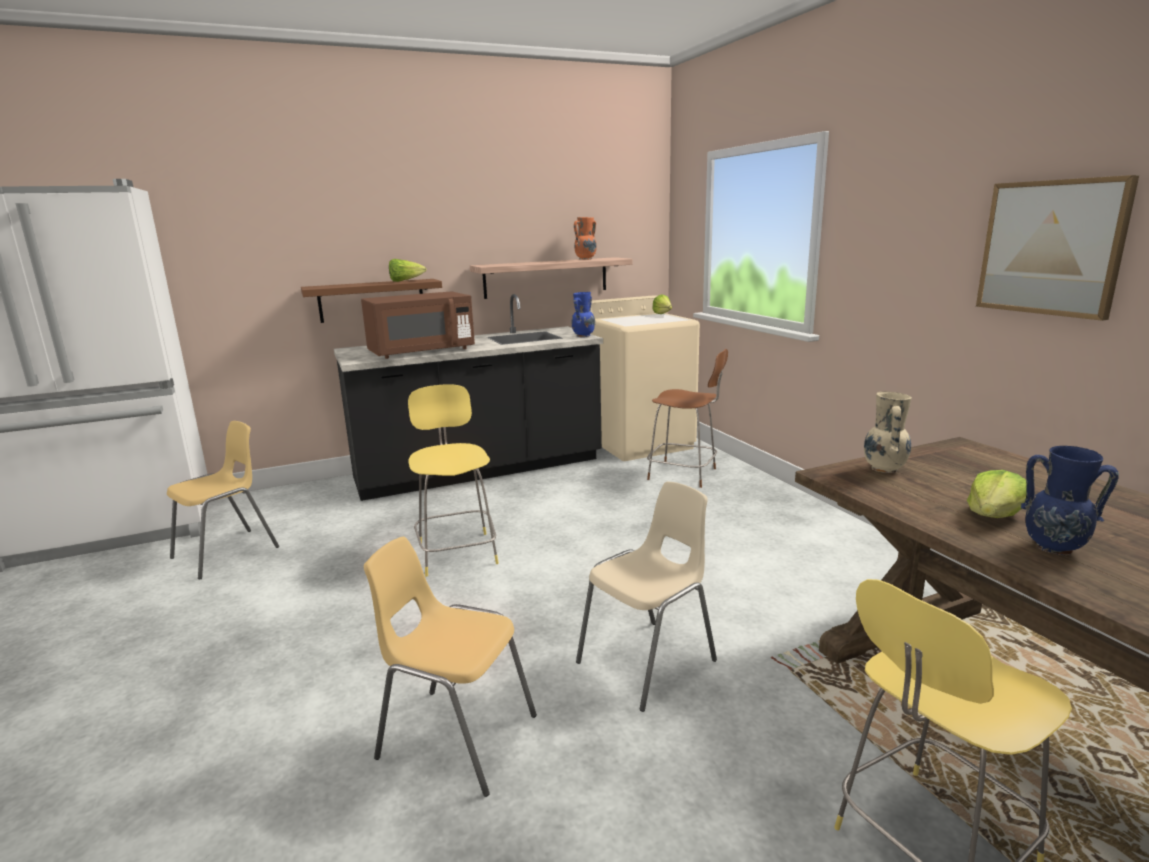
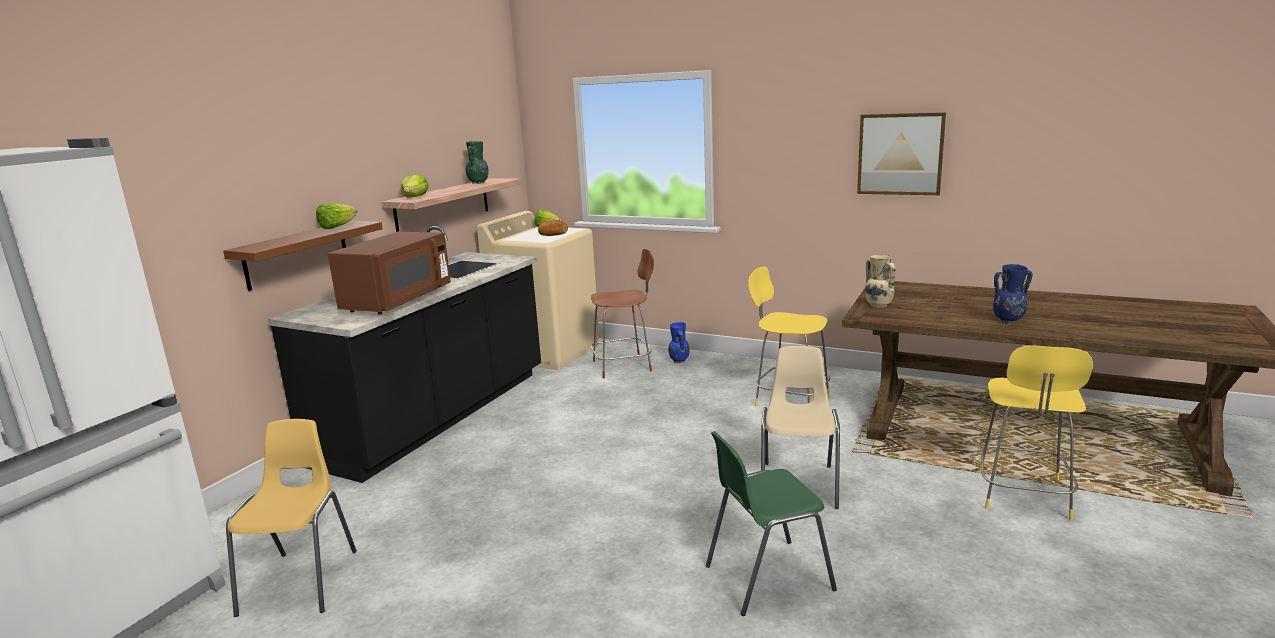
camera: 40 degrees left, 0 degrees up
yellow chair [364,537,537,797] -> green chair [706,431,837,616]
yellow stool [408,384,499,577] -> yellow stool moved to [748,266,830,406]
blue vase [572,292,595,337] -> blue vase moved to [668,322,690,363]
orange vase [574,217,597,260] -> green vase [466,141,489,184]
lettuce [967,470,1027,518] -> lettuce moved to [401,175,429,198]
none -> bread [538,221,568,236]

